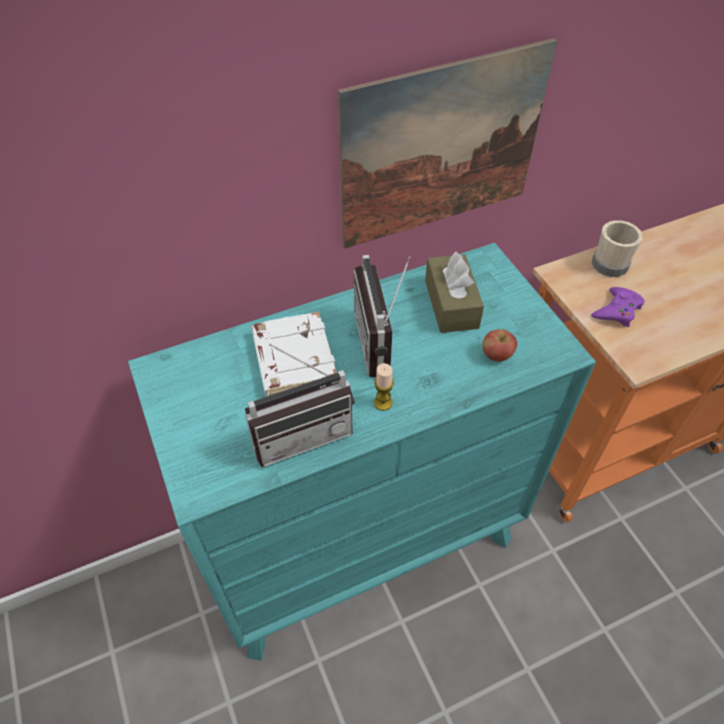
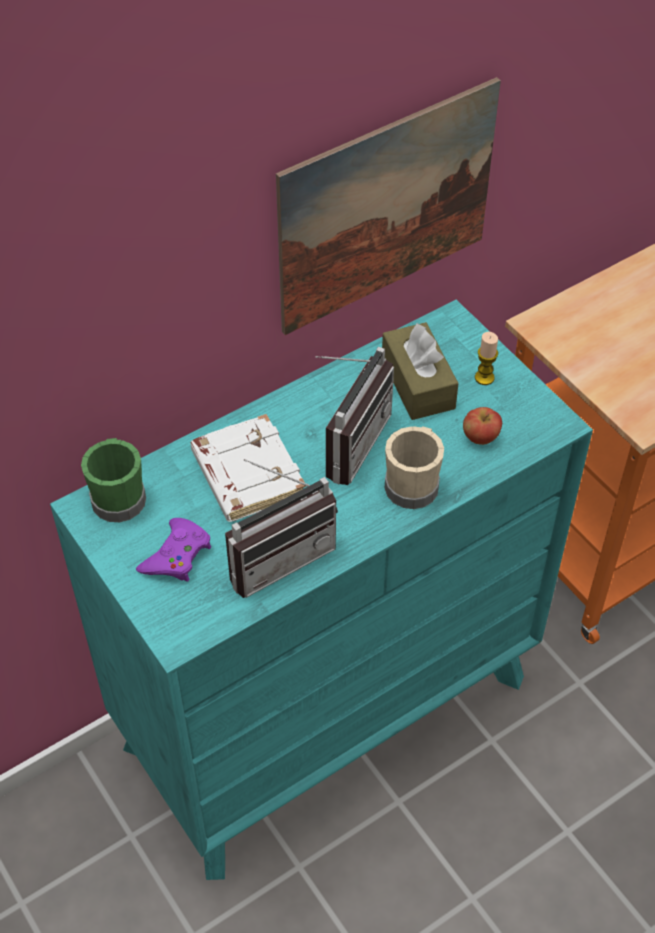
camera: 10 degrees left, 0 degrees up
radio [354,255,411,378] -> radio turned 135 degrees counterclockwise [316,347,394,485]
candle [374,363,394,411] -> candle moved to [475,332,498,385]
purple game controller [591,287,644,327] -> purple game controller moved to [136,518,211,582]
beige mug [592,220,643,277] -> beige mug moved to [385,426,444,509]
none -> green mug [81,438,146,522]

